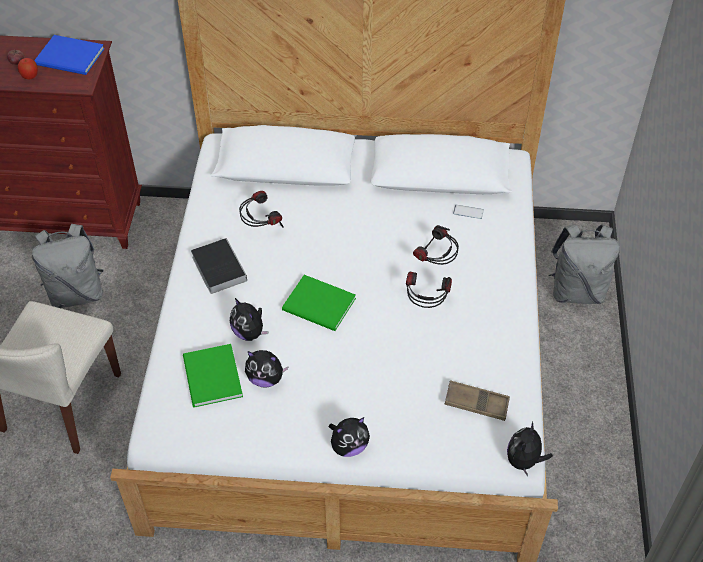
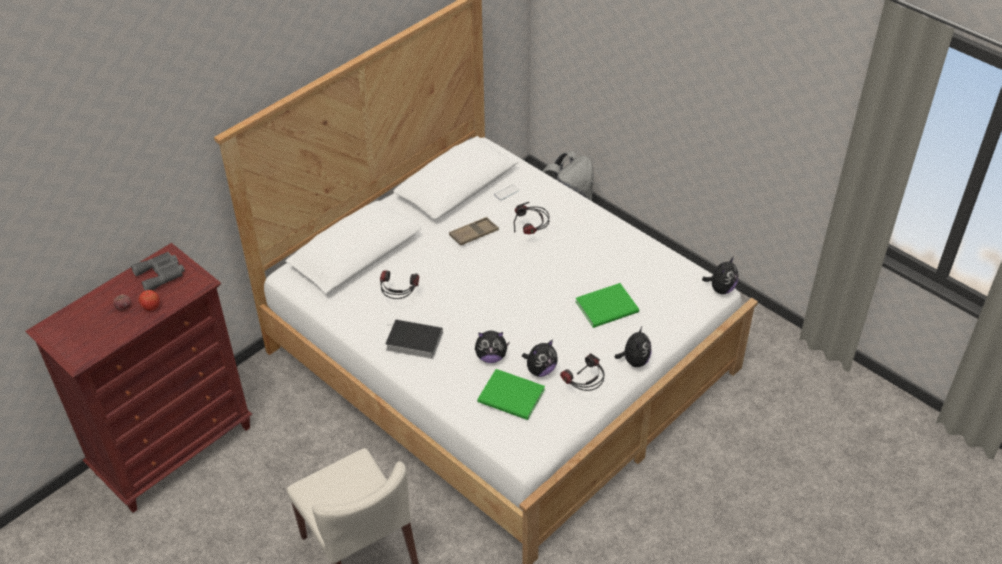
camera: 50 degrees left, 5 degrees down
grey backpack [32,224,104,308] -> none
blue book [34,35,104,75] -> grey binoculars [131,252,185,291]
green book [282,275,356,331] -> green book moved to [575,283,639,328]
headphones [406,272,452,308] -> headphones moved to [560,353,605,391]
brown tray [445,380,510,421] -> brown tray moved to [449,217,499,246]
plush toy [507,421,553,477] -> plush toy turned 120 degrees counterclockwise [702,257,738,294]

